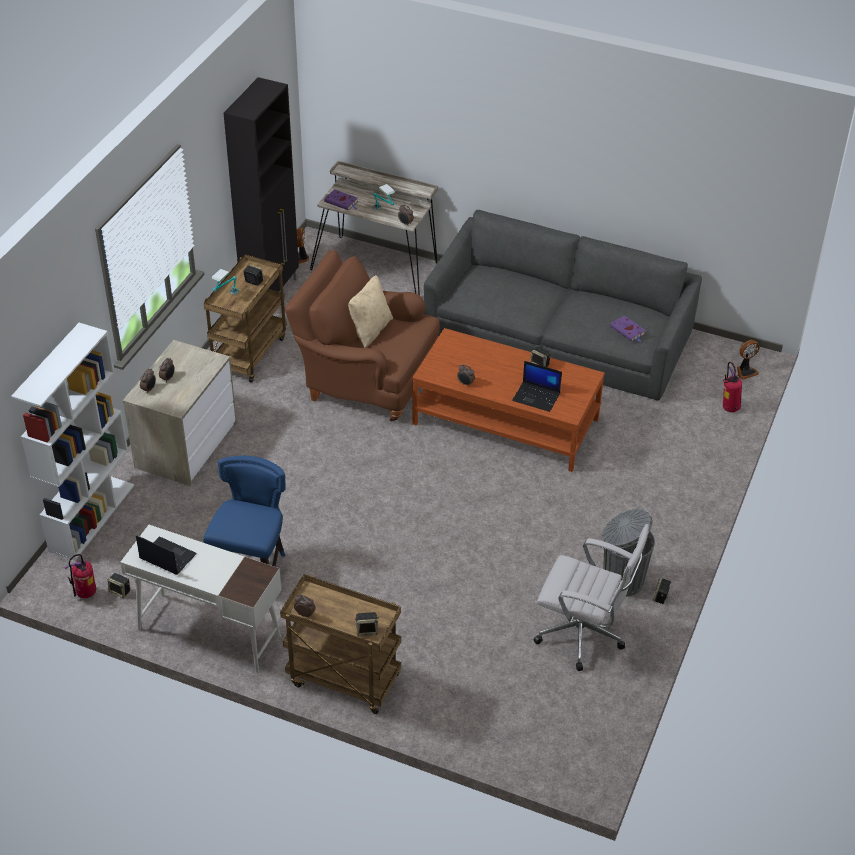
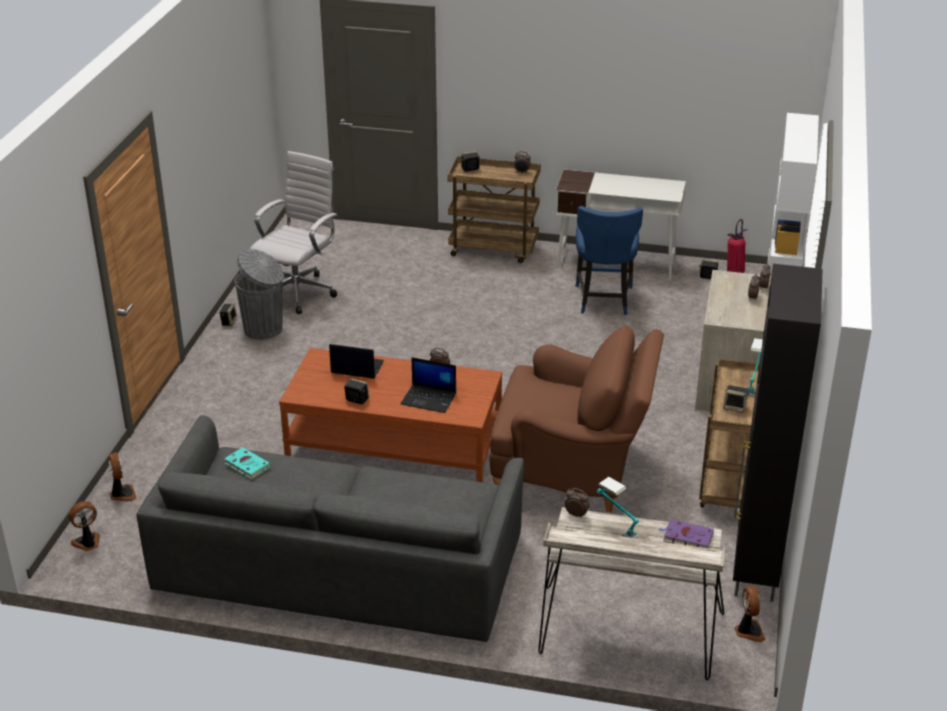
camera: 170 degrees right, 10 degrees down
laptop [136,535,197,575] -> laptop moved to [400,357,456,413]
beige pillow [348,275,393,348] -> none
white office chair [534,524,649,671] -> white office chair turned 105 degrees clockwise [250,151,338,314]
purple book [610,315,646,343] -> turquoise book [224,447,271,480]
fire extinguisher [723,362,742,412] -> fan [108,453,136,501]

